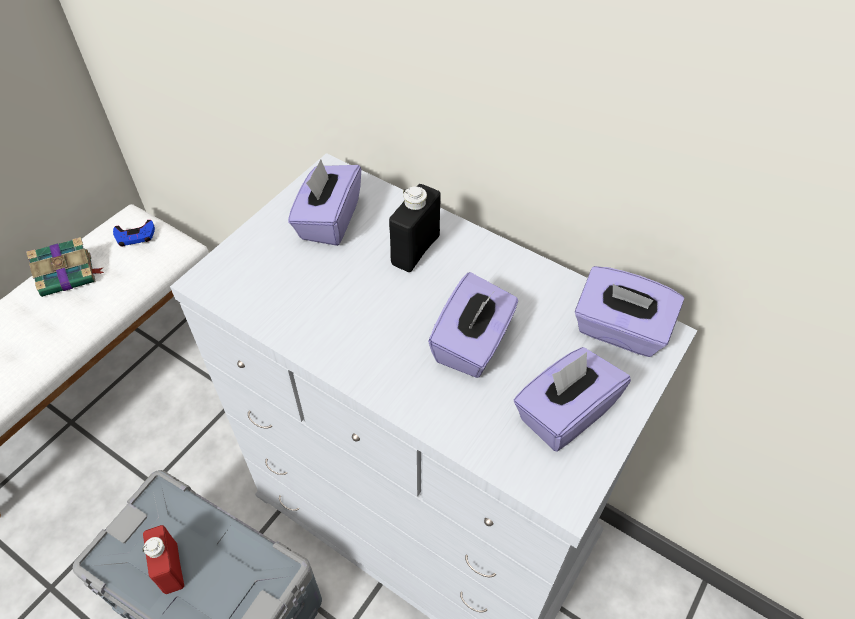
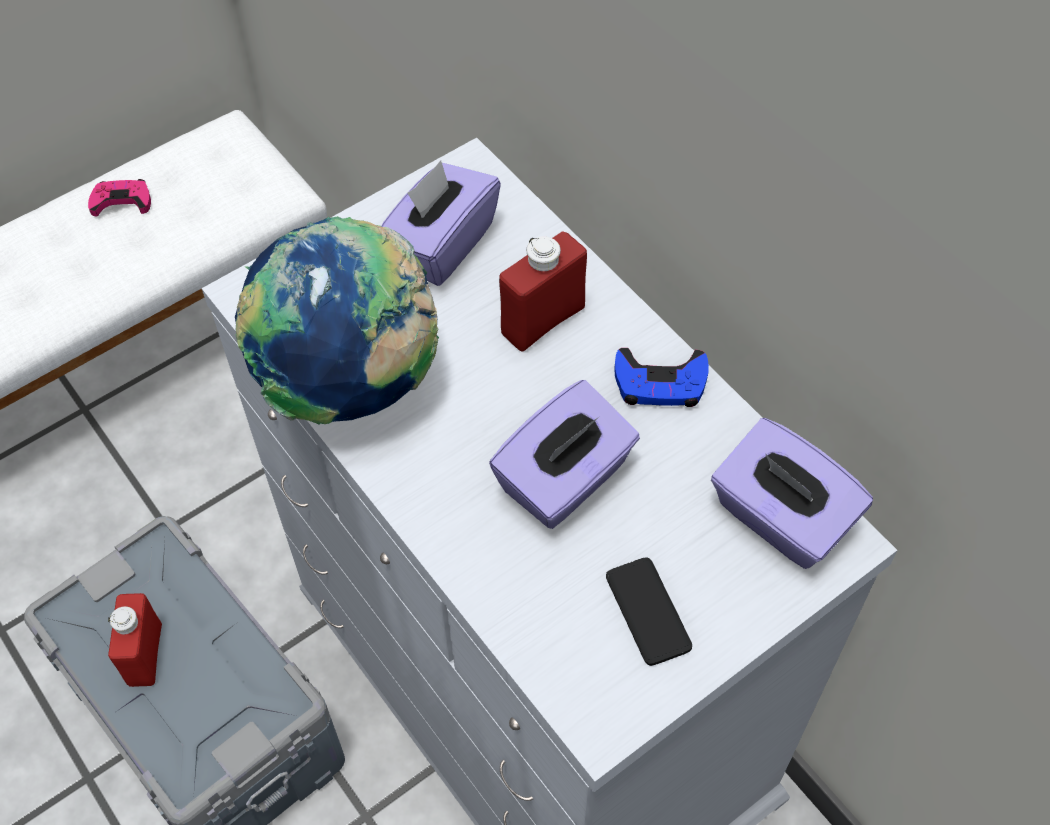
camera: 20 degrees right, 5 degrees up
book [26,237,104,297] -> pink game controller [88,179,151,216]
blue game controller [113,220,155,246] -> blue game controller moved to [614,348,709,407]
black bottle [389,184,441,272] -> red bottle [499,231,587,351]
purple tissue box [513,347,631,452] -> phone [606,557,692,666]
none -> globe [235,216,439,425]

